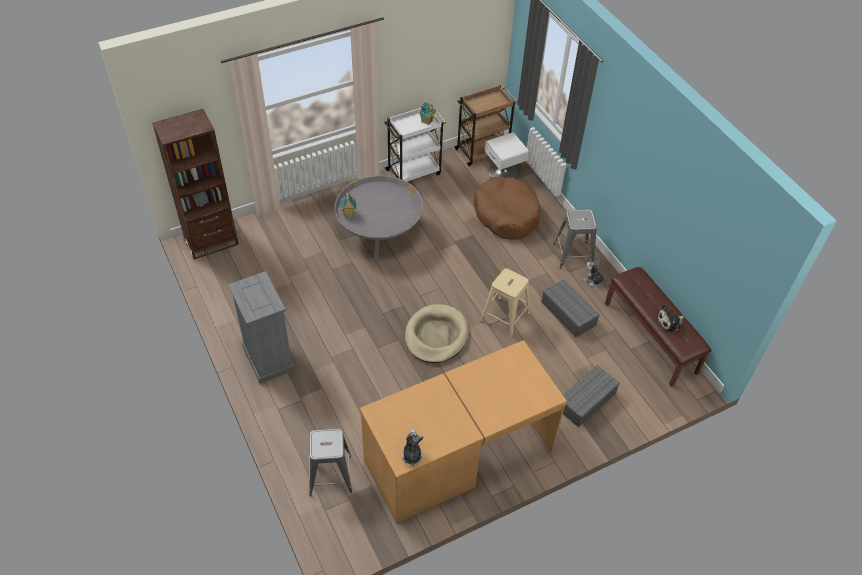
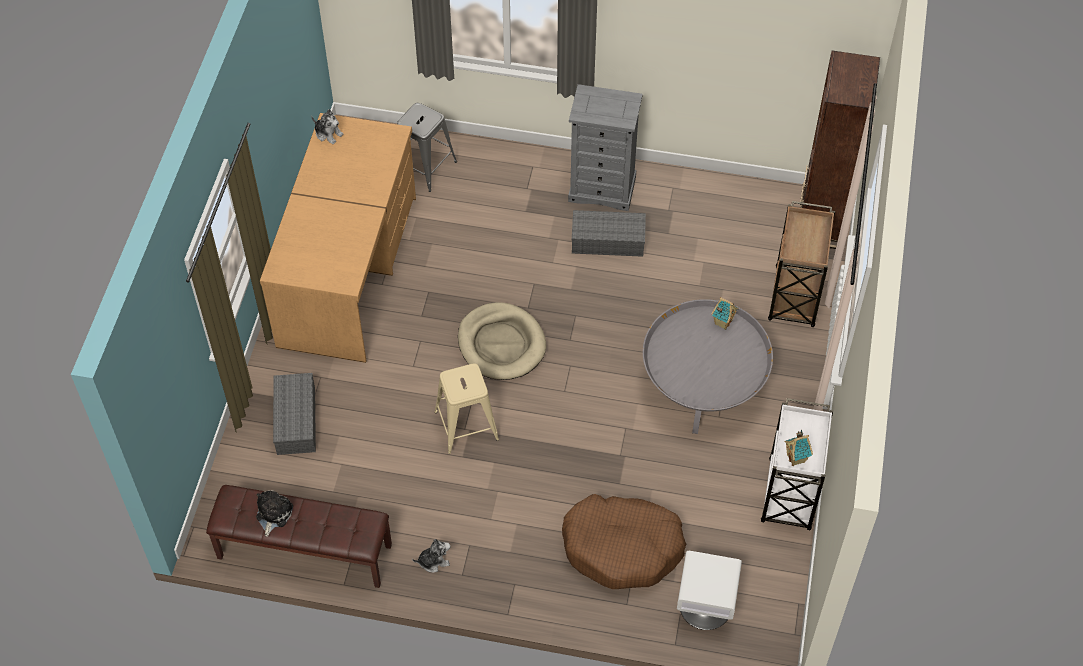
camera: 130 degrees right, 5 degrees up
brown cart [454,85,518,166] -> brown cart moved to [768,201,835,327]
grey storage box [541,279,600,338] -> grey storage box moved to [572,210,646,257]
grey stool [554,209,597,269] -> none

